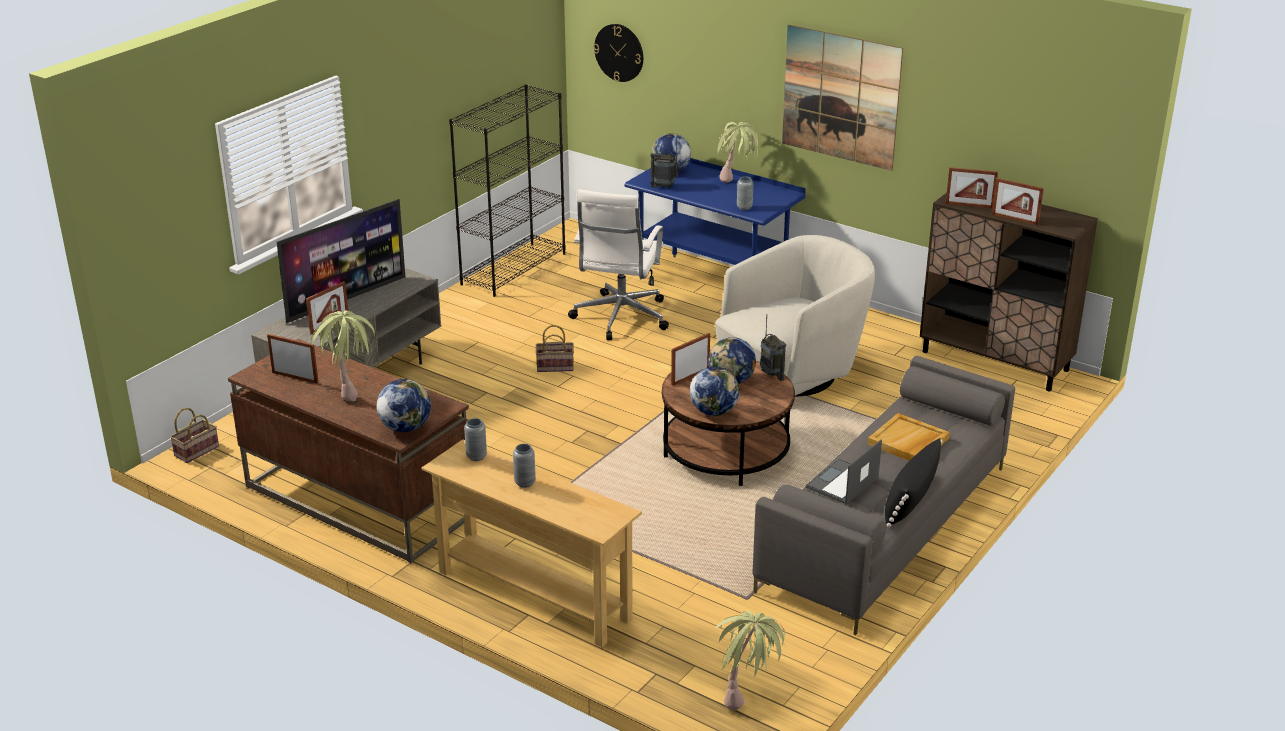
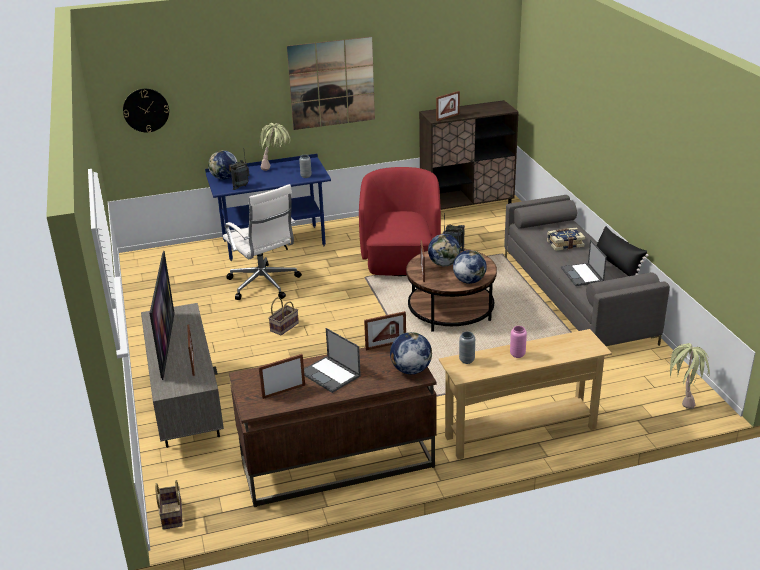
camera: 50 degrees left, 0 degrees up
potted plant [311,311,375,401] -> laptop [304,328,361,393]
black bookcase [449,84,566,297] -> none
grey vase [513,444,536,488] -> pink vase [510,326,527,358]
beige armchair [715,235,875,397] -> red armchair [359,167,441,276]
beige tray [868,413,949,461] -> book [547,228,585,251]
picture frame [992,178,1044,225] -> picture frame moved to [364,311,406,350]

